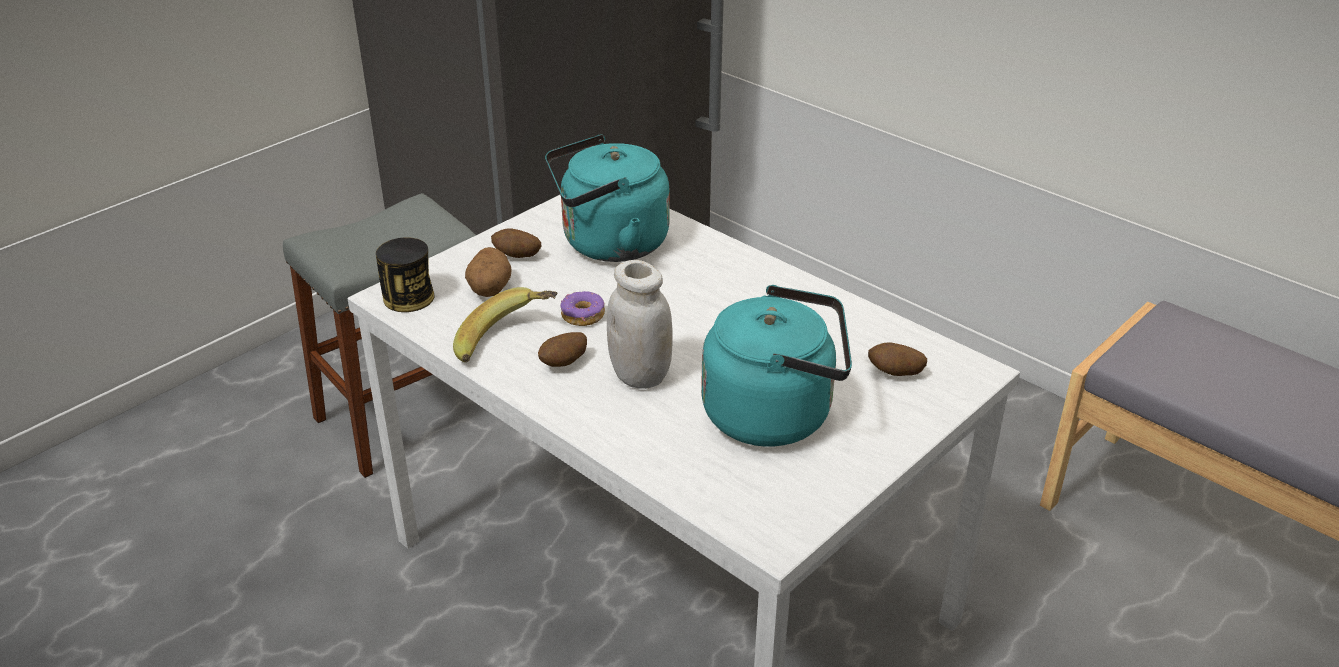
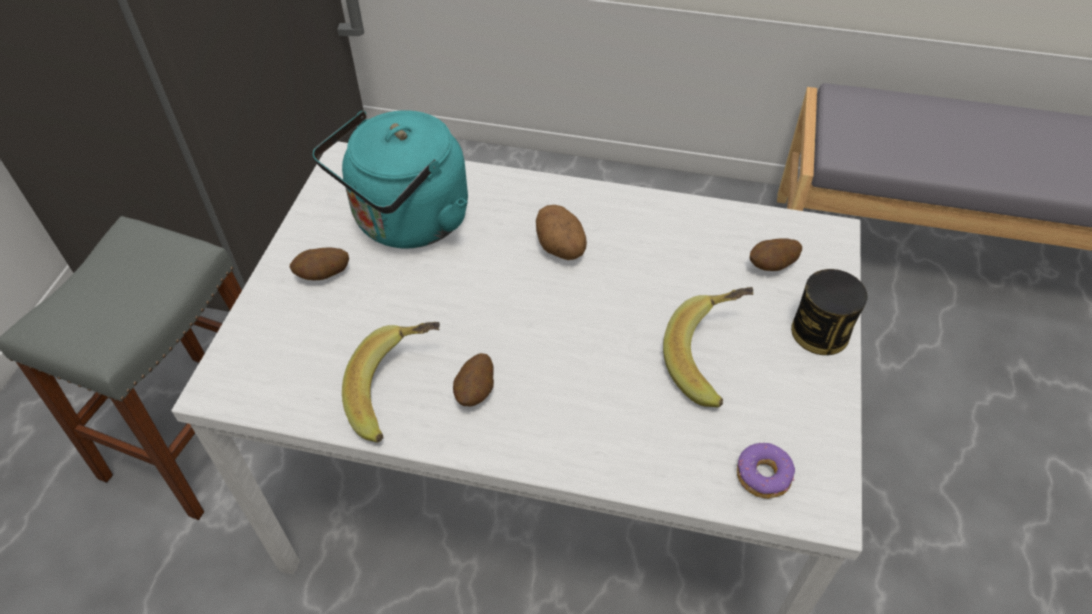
camera: 30 degrees left, 15 degrees up
can [376,237,435,312] -> can moved to [791,269,867,355]
potato [465,247,512,297] -> potato moved to [536,205,587,260]
donut [560,291,605,326] -> donut moved to [737,443,795,499]
white jar [607,260,673,389] -> none
turquoise kettle [701,285,852,447] -> banana [663,287,754,407]

